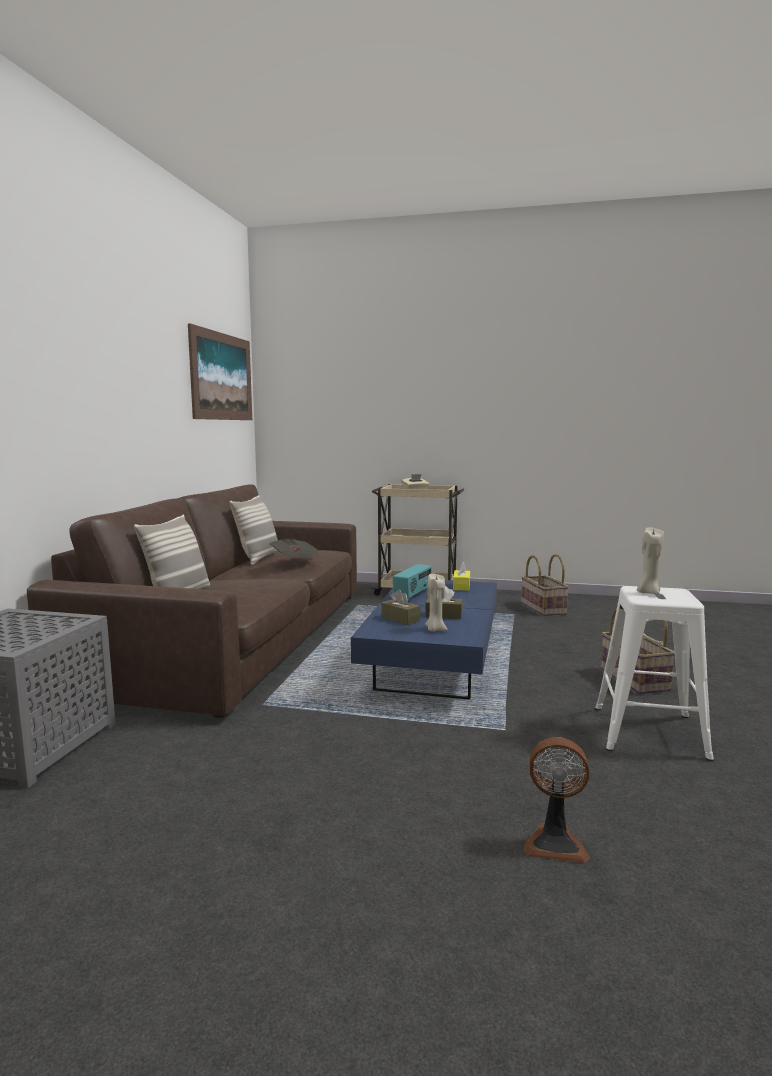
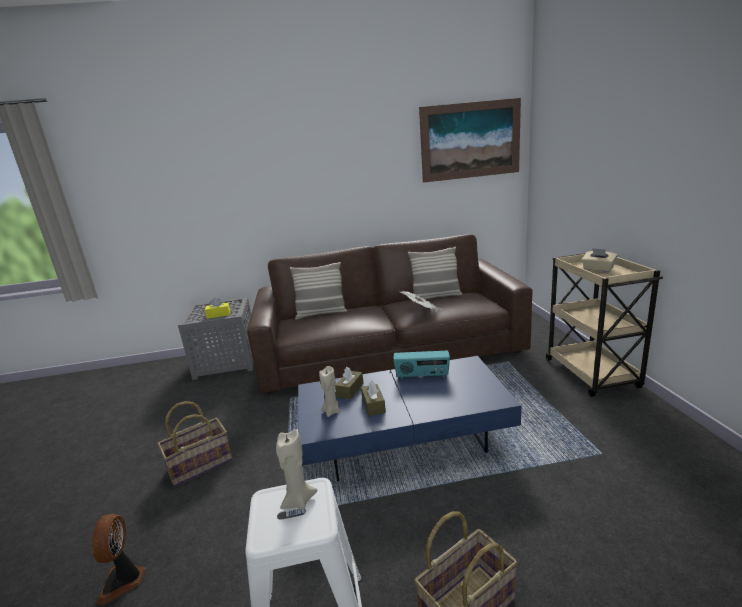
camera: 70 degrees right, 10 degrees up
yellow tissue box [453,561,470,591] -> yellow tissue box moved to [205,297,230,319]
basket [521,554,569,616] -> basket moved to [158,401,232,487]

